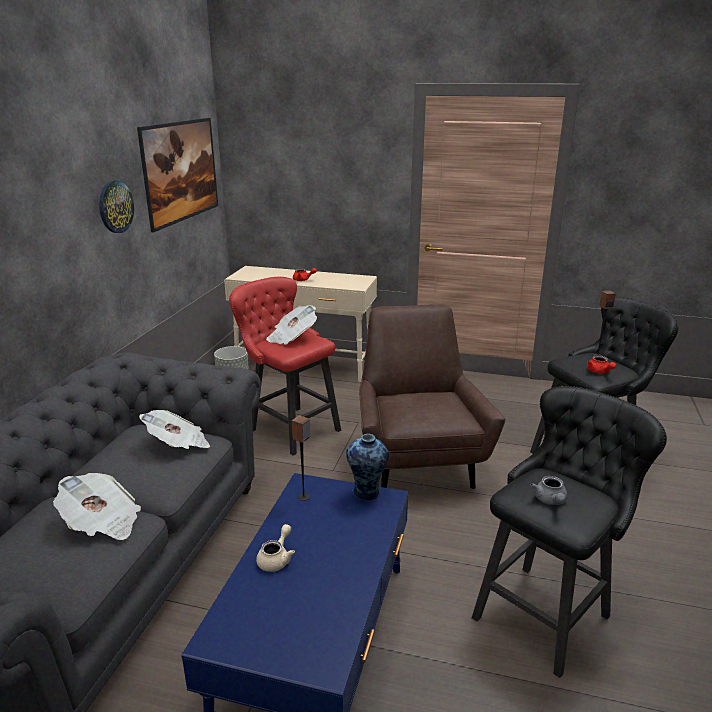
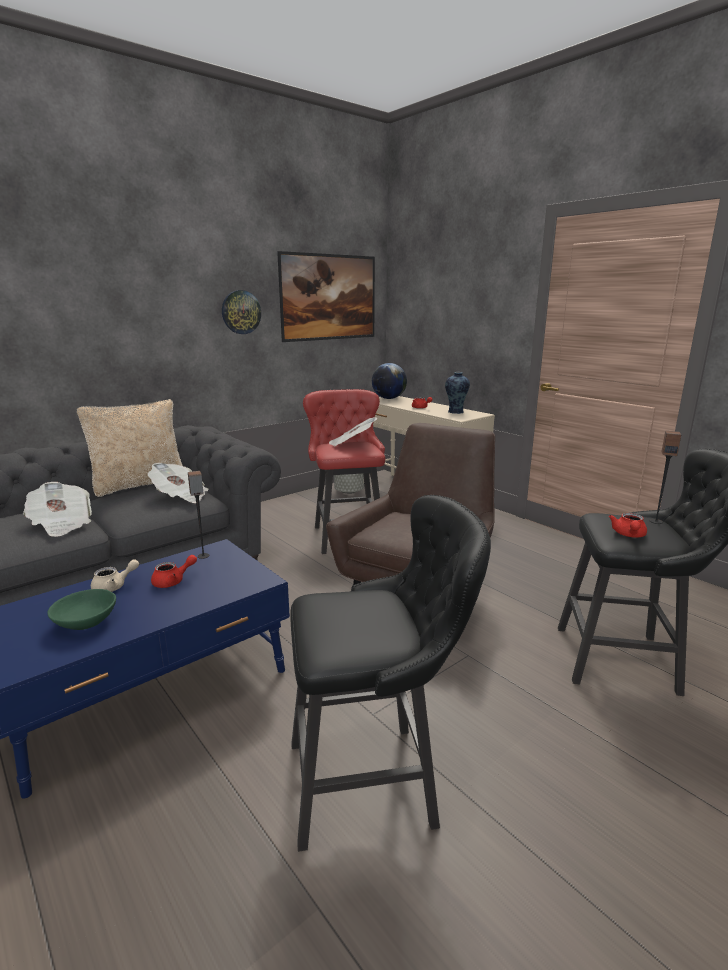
camera: 35 degrees right, 5 degrees down
vase [346,434,389,502] -> vase moved to [445,372,470,414]
grey teapot [530,476,567,505] -> none
none -> green bowl [47,589,116,630]
none -> beige pillow [77,399,183,497]
none -> red teapot [151,555,197,588]
none -> globe [372,363,407,399]

